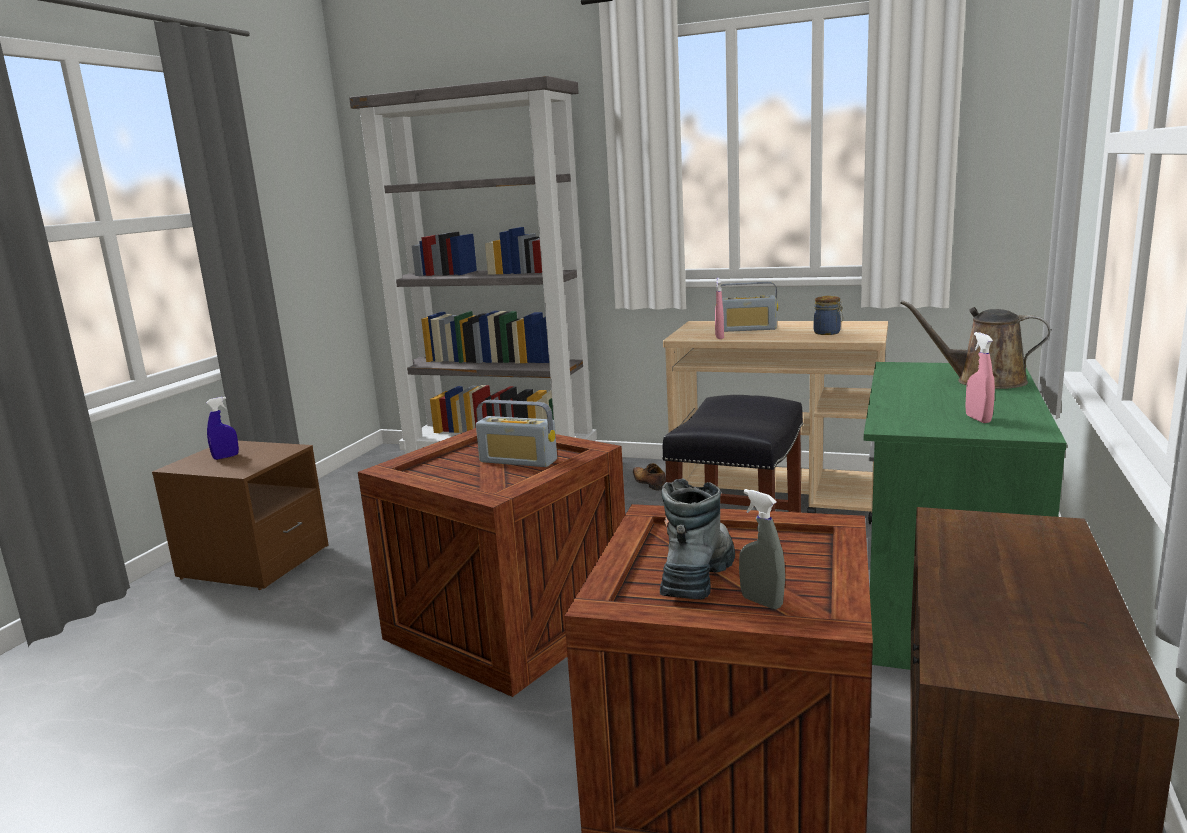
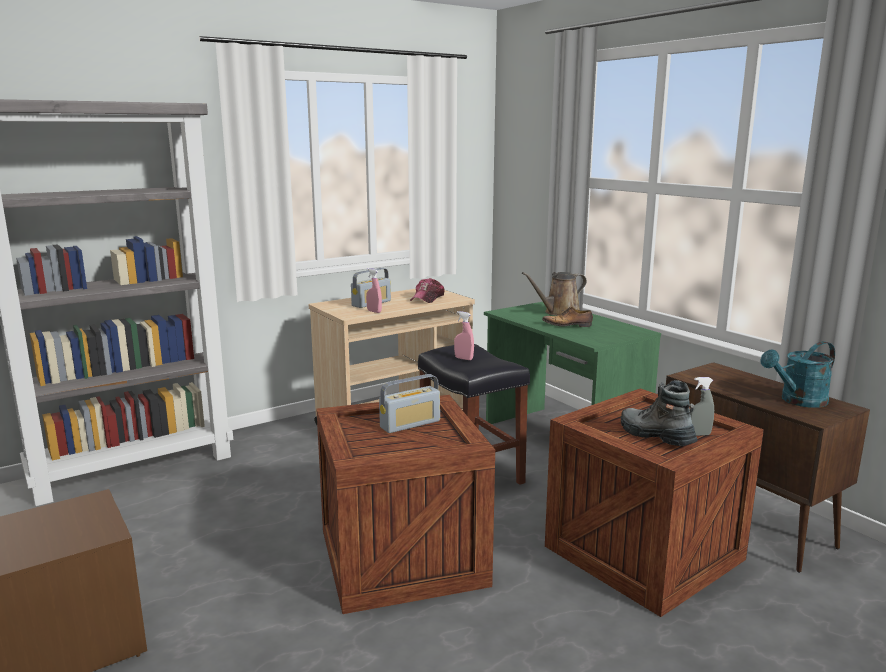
camera: 55 degrees left, 0 degrees up
blue spray bottle [206,397,239,460] -> none
shoe [633,463,666,490] -> shoe moved to [542,307,593,327]
jar [813,296,843,335] -> cap [410,278,445,303]
pink spray bottle [965,332,995,423] -> pink spray bottle moved to [454,311,474,360]
none -> turquoise watering can [761,341,835,408]

